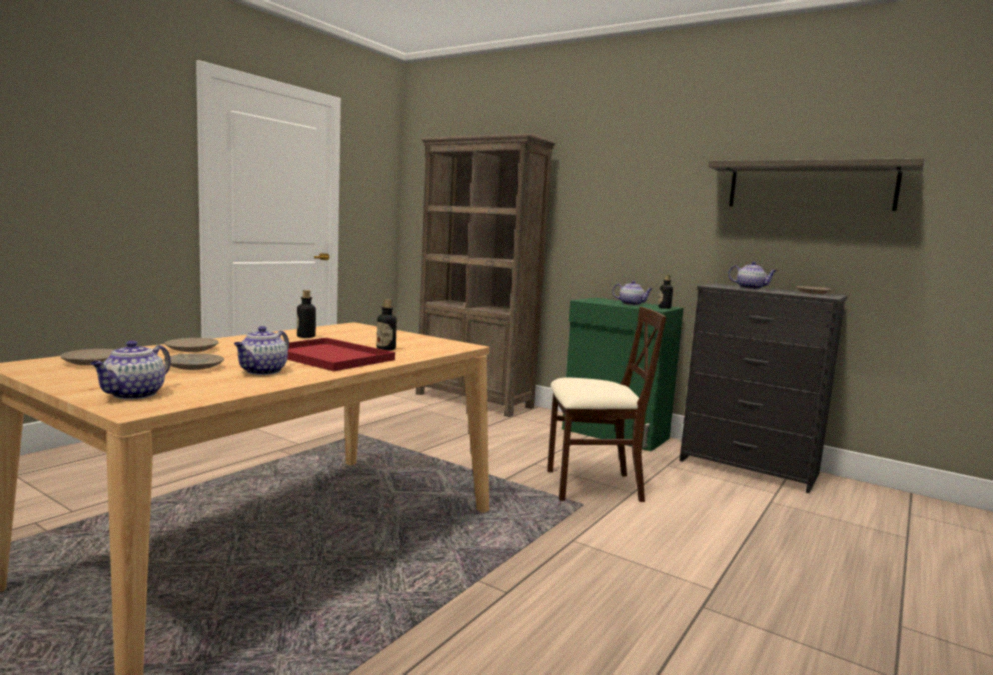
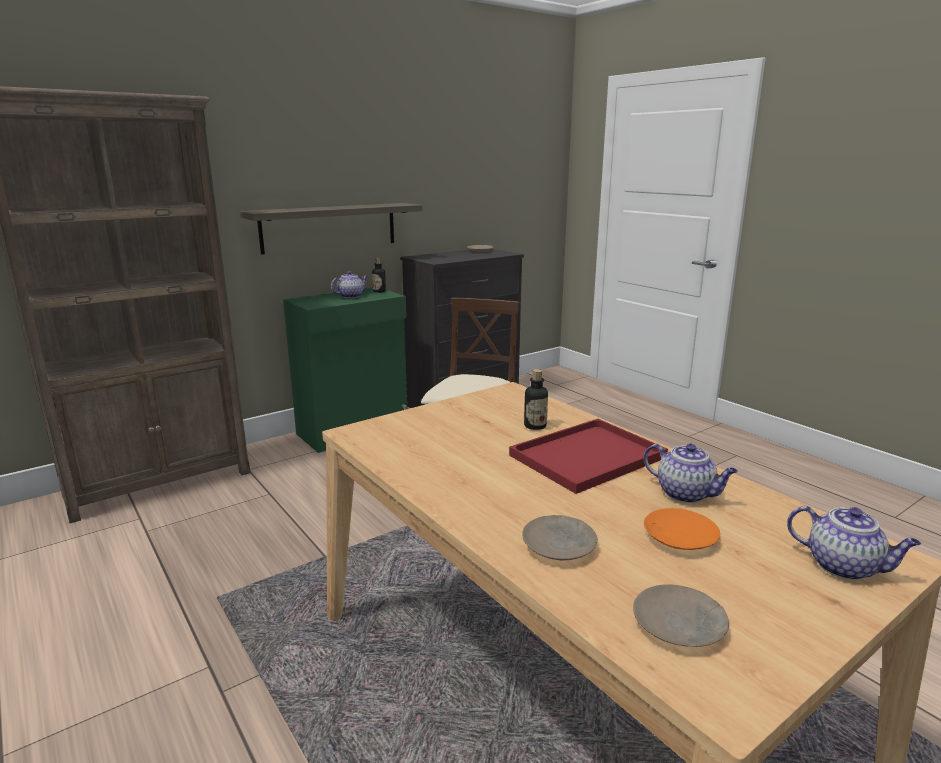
camera: 70 degrees left, 10 degrees up
beige plate [163,353,224,370] -> orange plate [644,508,720,550]
bottle [297,290,316,338] -> none
shelf [708,158,925,211] -> shelf moved to [240,203,423,255]
teapot [728,262,777,290] -> none

